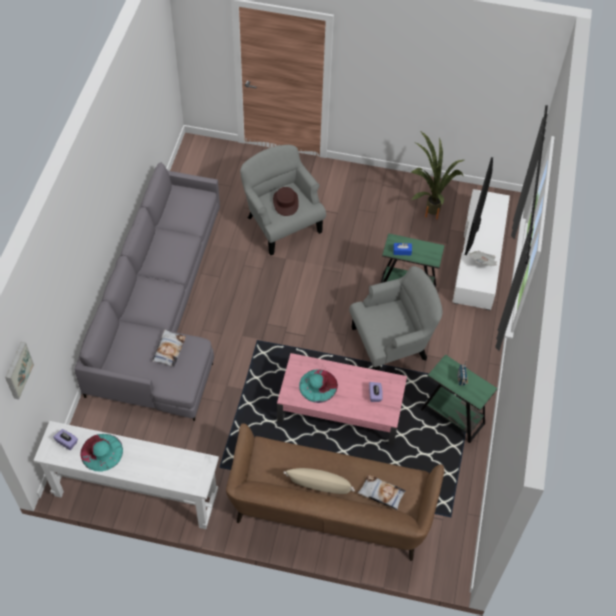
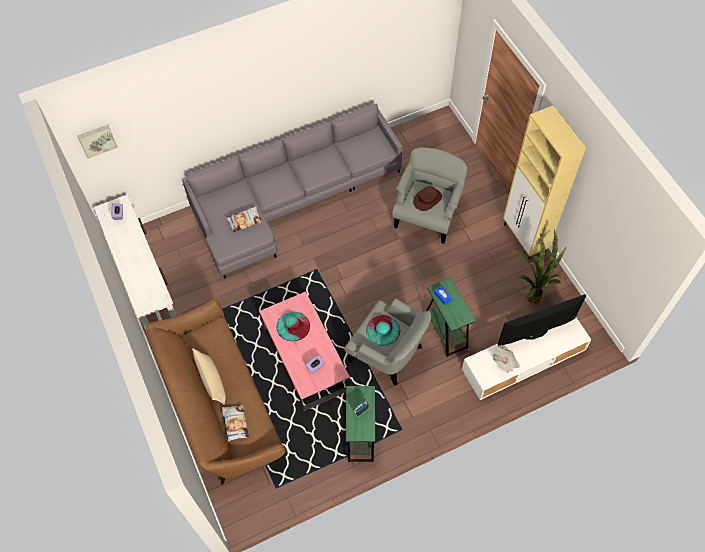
camera: 55 degrees right, 5 degrees up
turquoise hat [80,434,123,471] -> turquoise hat moved to [366,315,400,346]
none -> beige cabinet [503,105,586,260]

